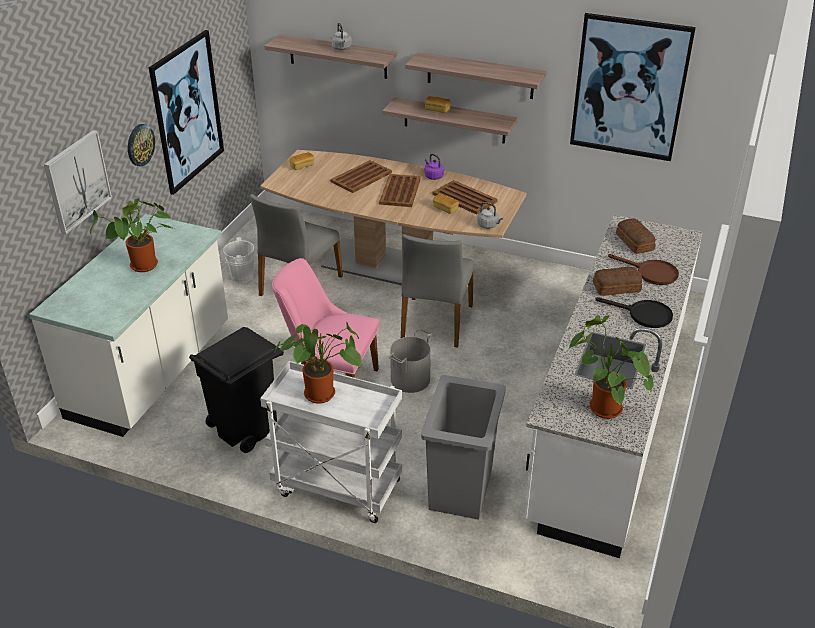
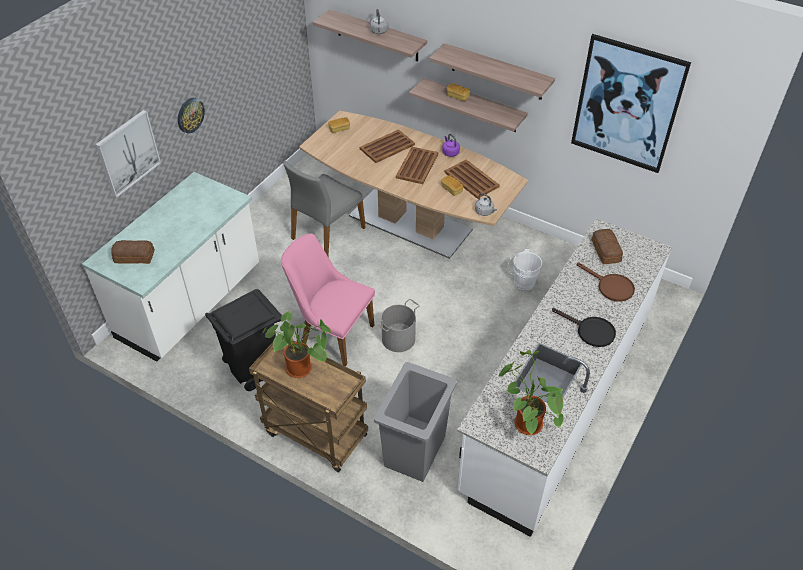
camera: 10 degrees right, 10 degrees up
potted plant [90,198,174,272] -> none
picture [149,30,224,195] -> none
white bucket [219,237,255,283] -> white bucket moved to [508,249,542,290]
white cart [260,361,402,523] -> brown cart [249,335,368,472]
grey chair [401,234,474,348] -> none
bread [593,267,642,296] -> bread moved to [111,240,155,264]

